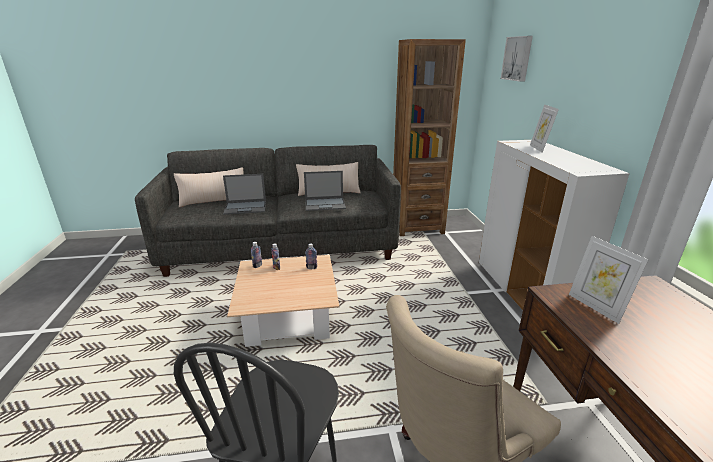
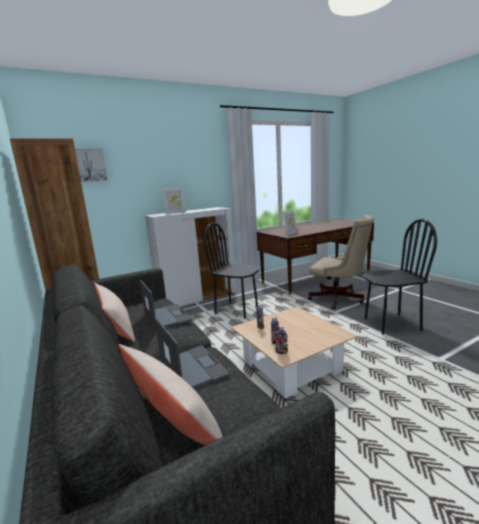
camera: 110 degrees left, 10 degrees down
none -> black chair [204,223,259,319]

